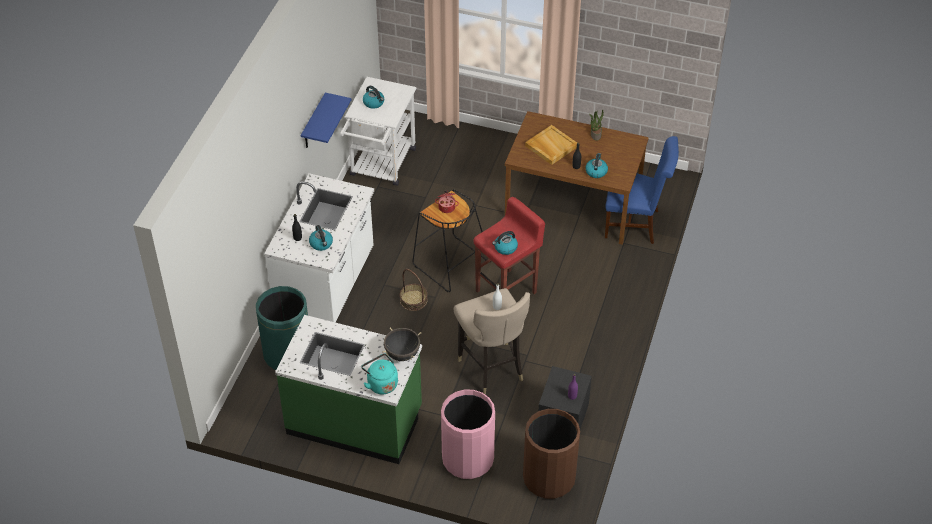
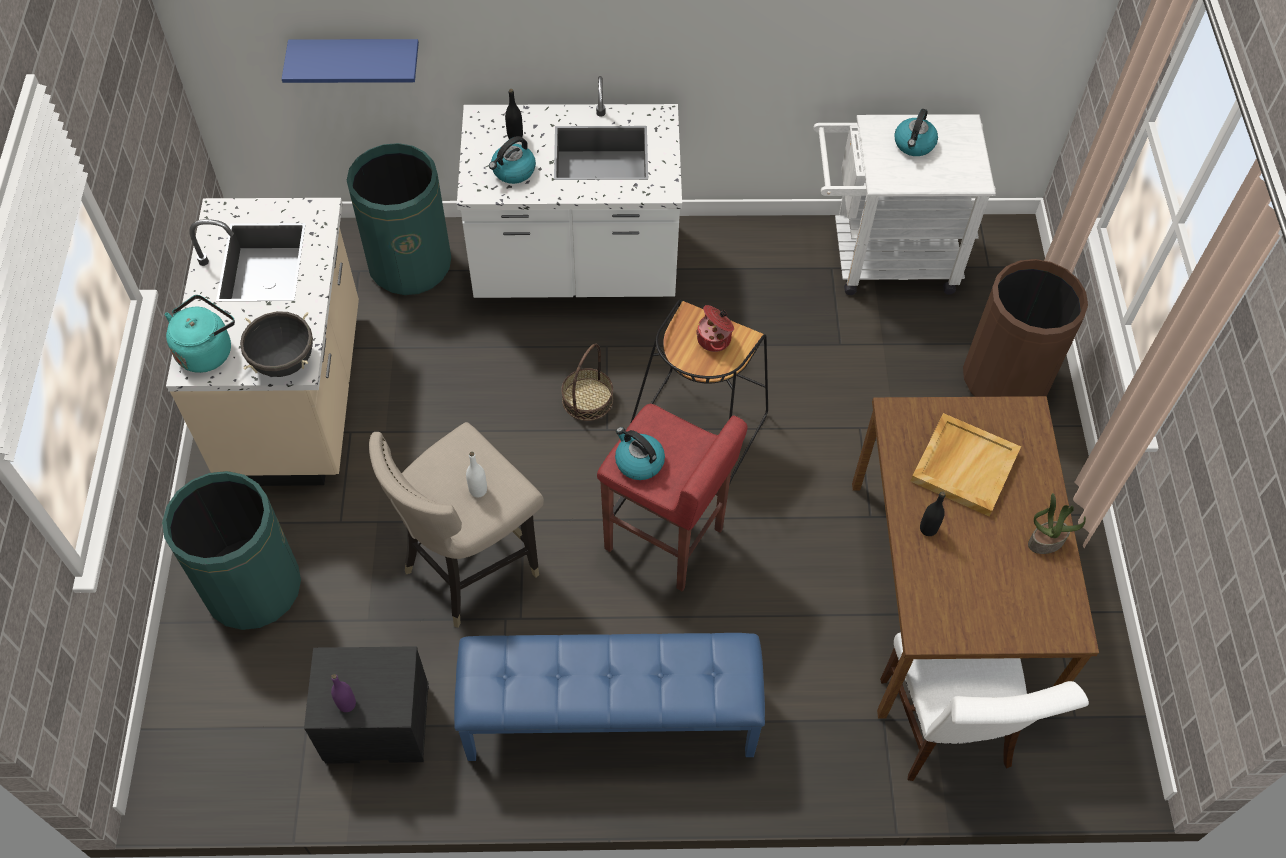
camera: 70 degrees right, 10 degrees up
green counter [275,315,422,464] -> beige counter [166,198,359,486]
blue shelf [301,93,351,148] -> blue shelf moved to [282,39,419,83]
pink trash can [441,390,495,479] -> green trash can [162,471,301,630]
brown trash can [523,409,580,499] -> brown trash can moved to [963,259,1088,397]
kettle [585,153,608,178] -> none
blue chair [605,136,679,244] -> white chair [880,632,1089,781]
none -> blue bench [454,633,765,761]

